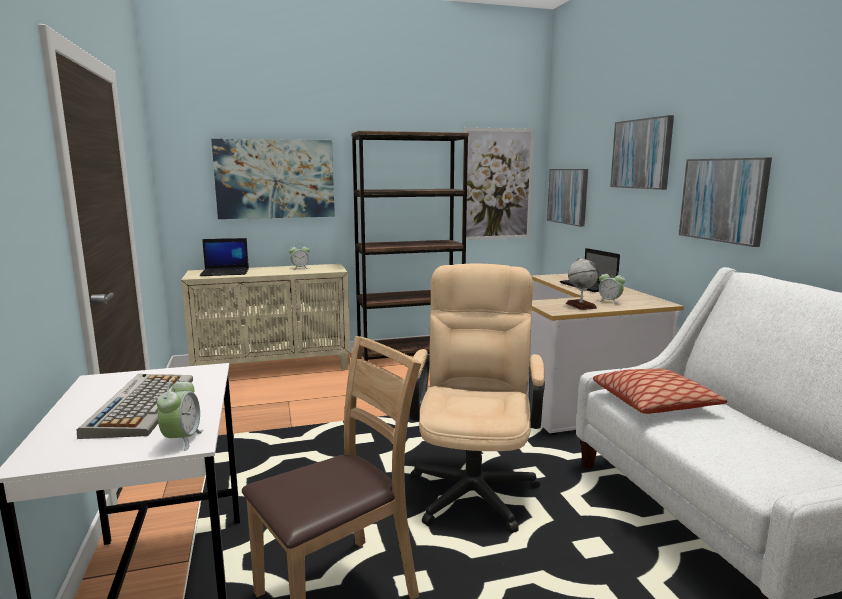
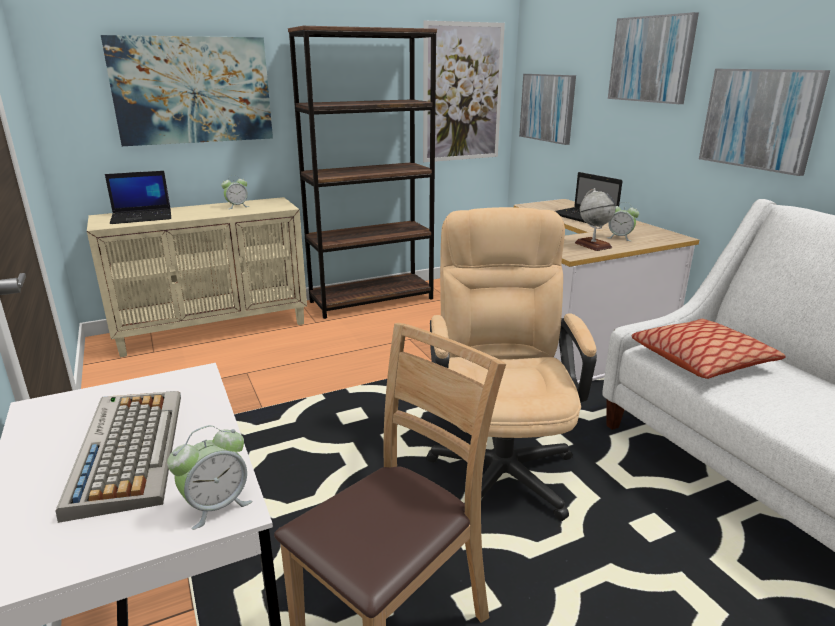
camera: 10 degrees left, 10 degrees up
alarm clock [157,377,203,451] -> alarm clock turned 60 degrees clockwise [167,425,252,530]

